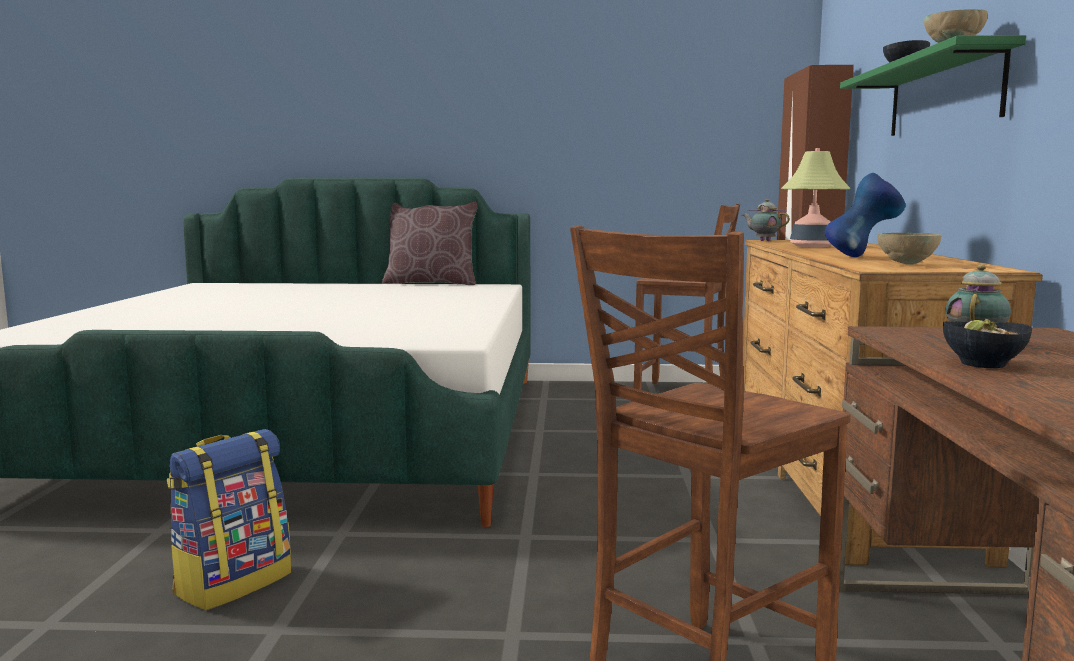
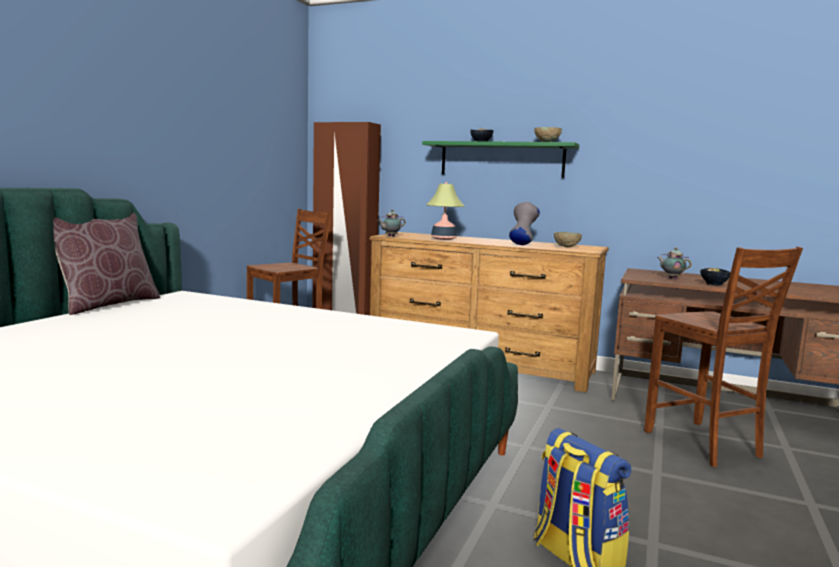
camera: 70 degrees left, 0 degrees up
blue vase [825,173,905,257] -> grey vase [509,202,540,245]

